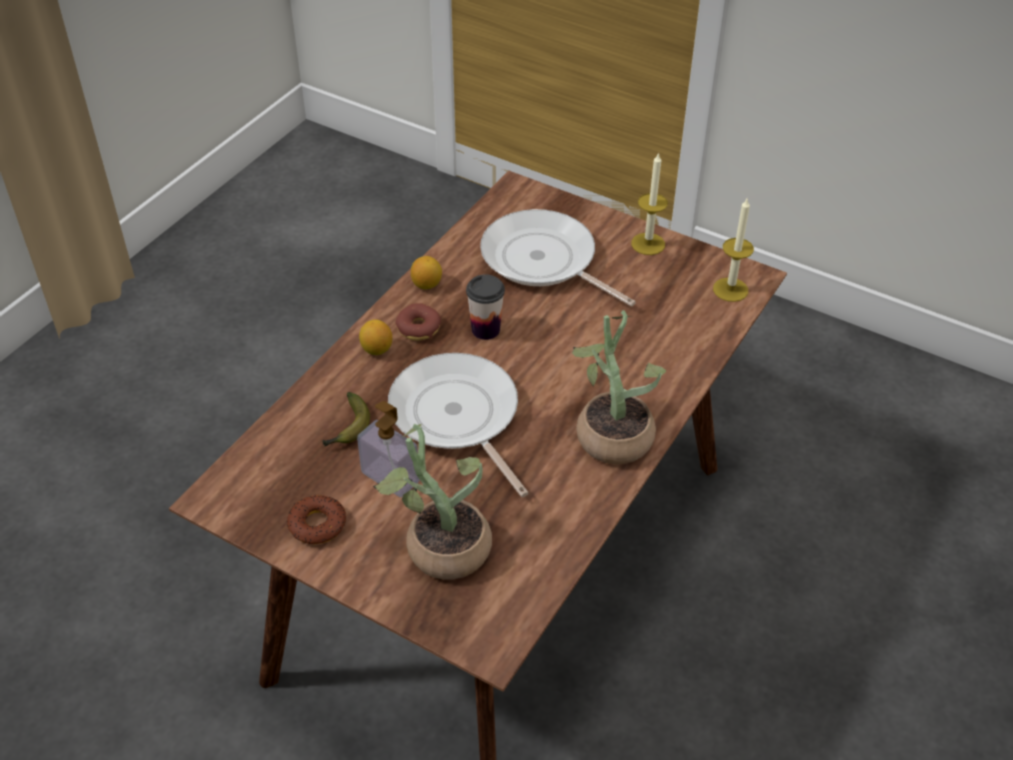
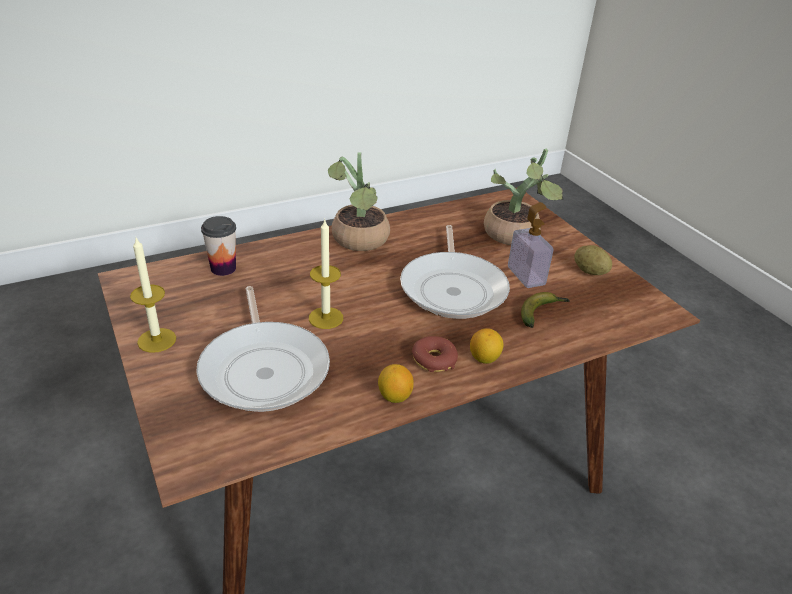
camera: 150 degrees left, 10 degrees down
donut [287,495,346,544] -> potato [574,245,612,275]
cup [466,274,505,340] -> cup moved to [201,216,236,276]
candle [713,197,754,302] -> candle moved to [309,218,343,329]

